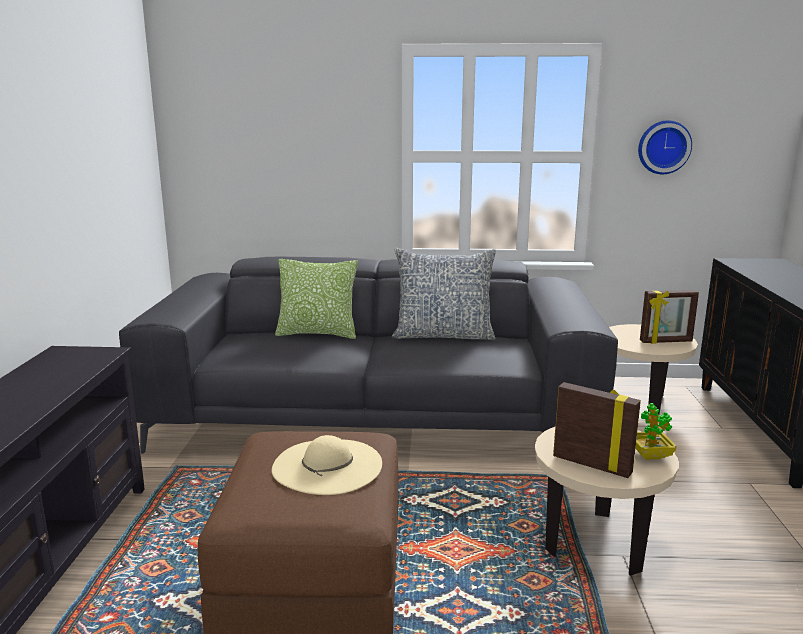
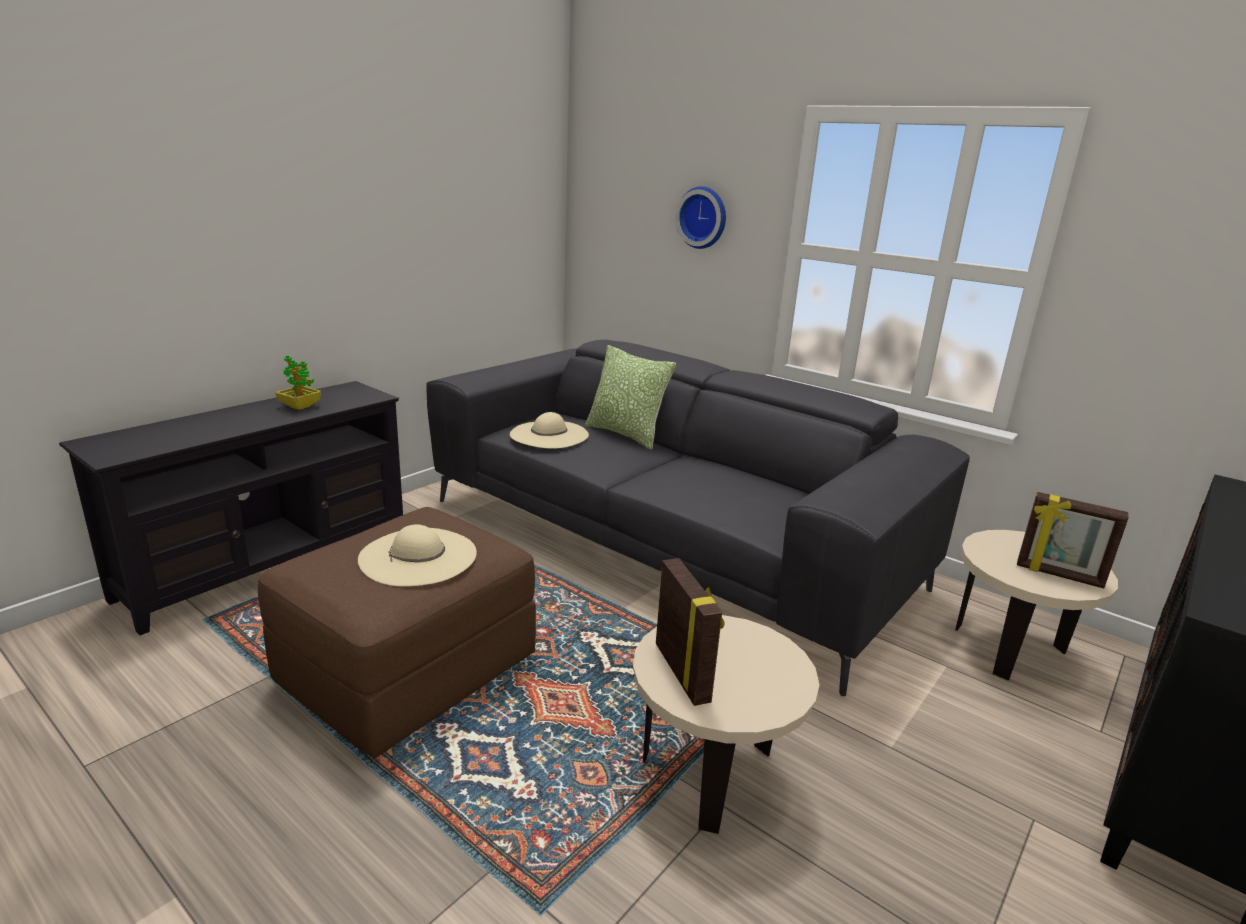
camera: 35 degrees right, 5 degrees up
pillow [392,248,496,340] -> none
potted plant [635,403,676,460] -> potted plant moved to [276,355,321,410]
wall clock [638,120,692,174] -> wall clock moved to [675,186,726,249]
none -> beige hat [510,412,589,449]

